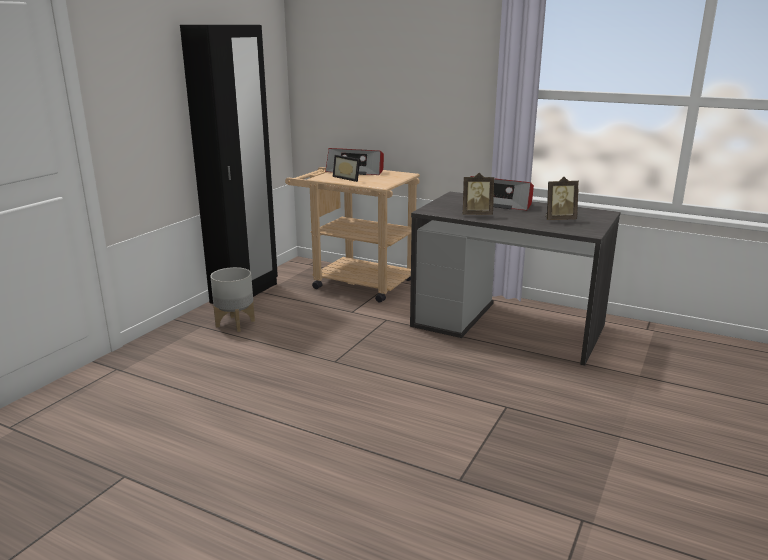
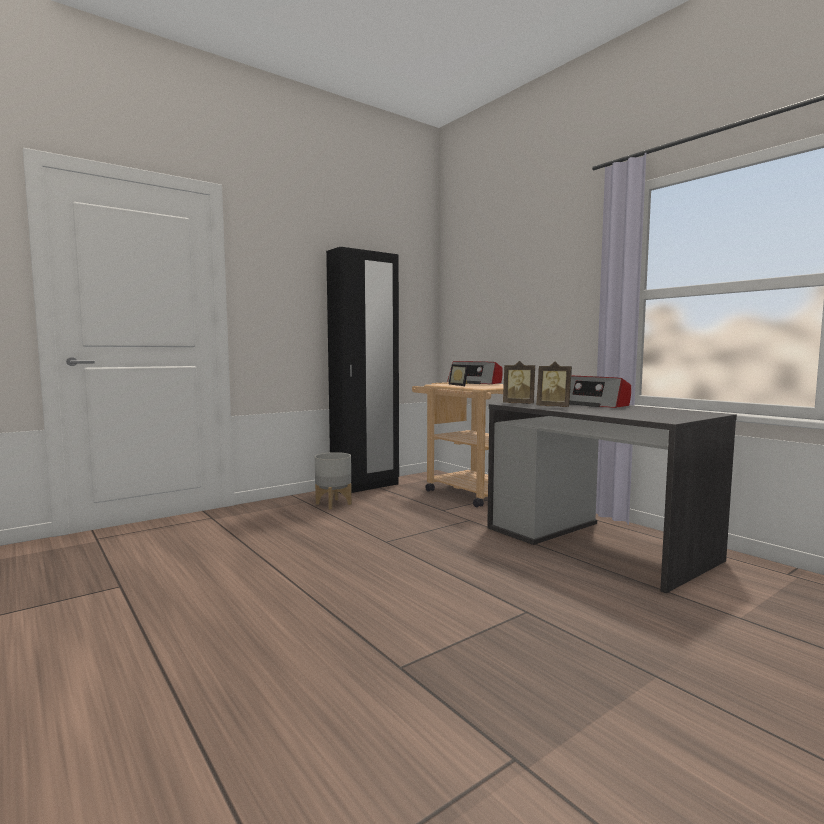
camera: 25 degrees right, 15 degrees down
picture frame [546,177,579,220] -> picture frame moved to [503,361,535,404]

